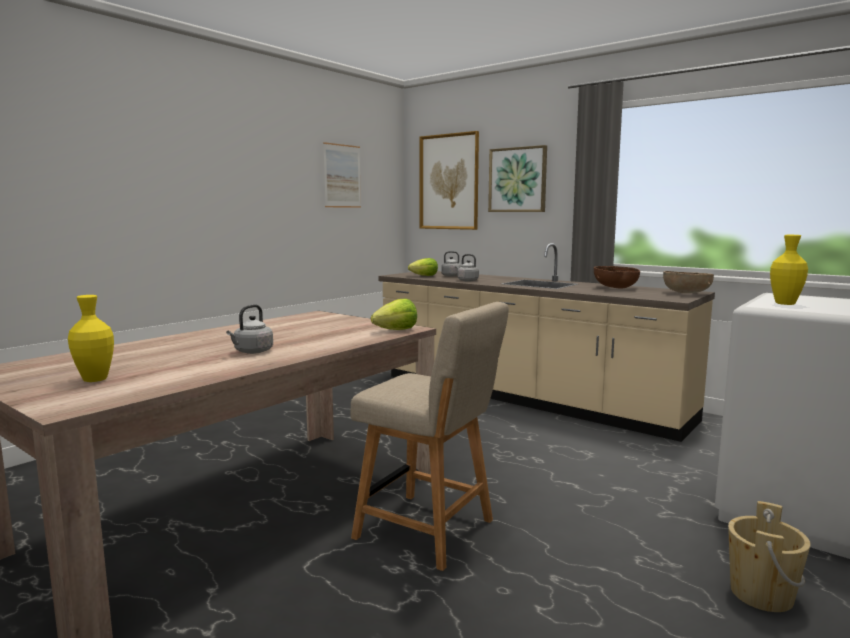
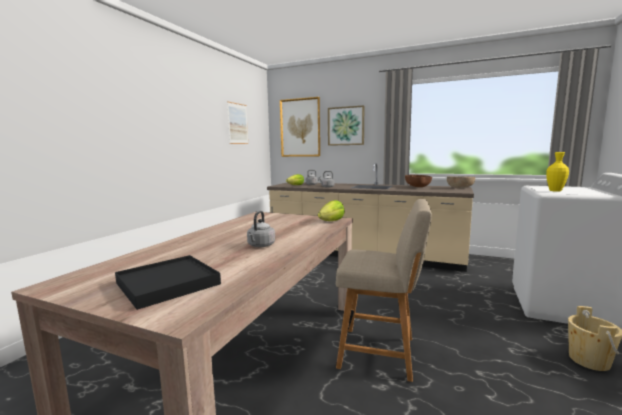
camera: 15 degrees left, 0 degrees up
yellow vase [68,295,114,382] -> black tray [115,255,221,310]

